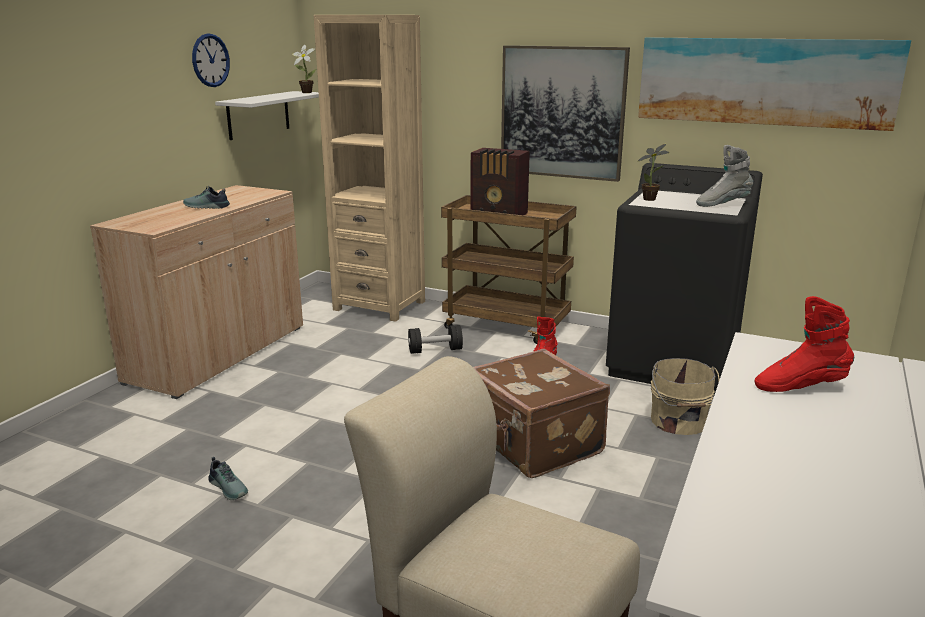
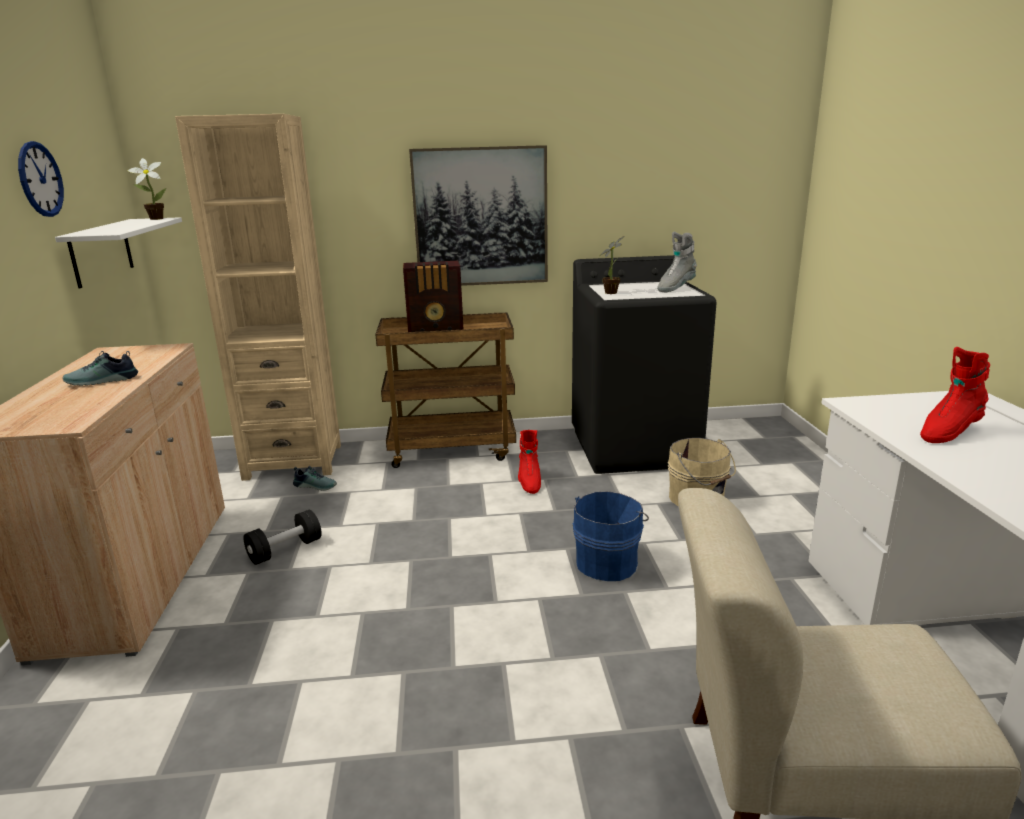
camera: 30 degrees left, 0 degrees up
shoe [208,457,248,500] -> shoe moved to [293,466,337,491]
black dumbbell [408,325,463,354] -> black dumbbell moved to [244,510,321,565]
brown suitcase [473,349,610,478] -> blue bucket [573,491,649,581]
picture [638,37,911,131] -> none

